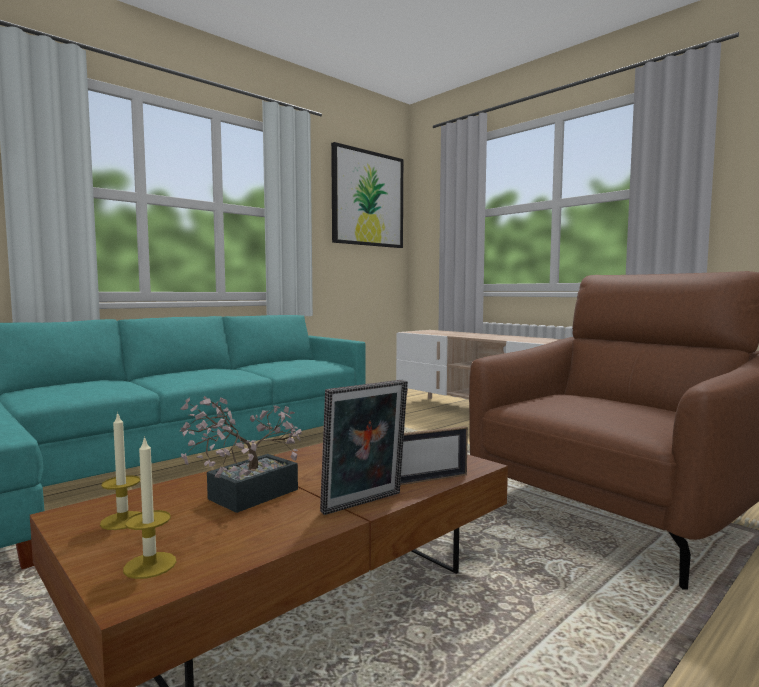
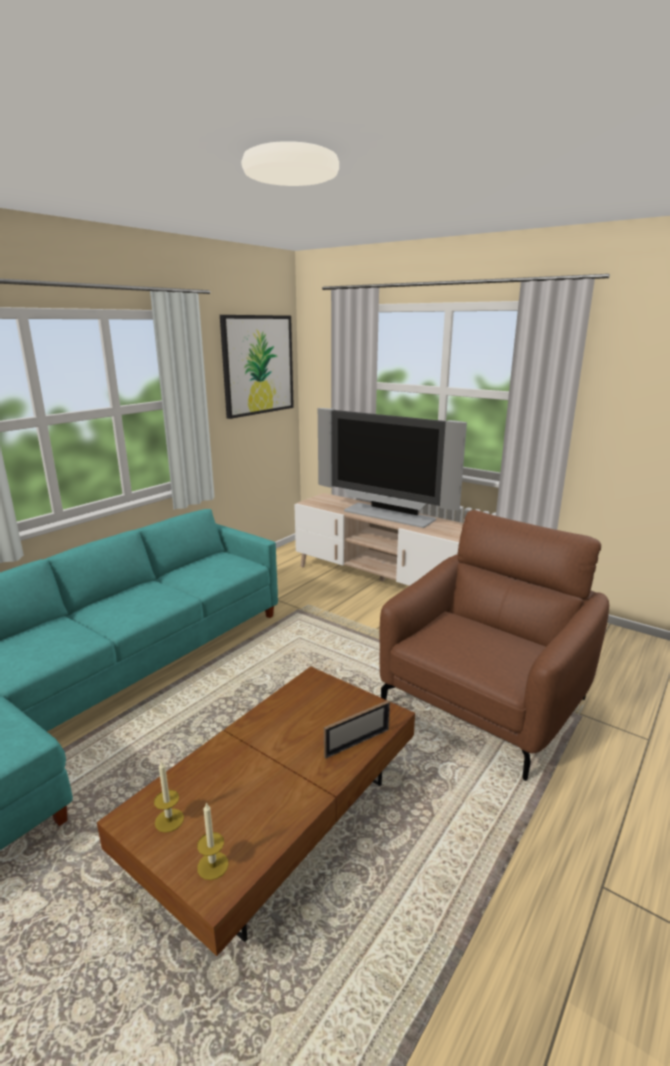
camera: 10 degrees left, 15 degrees up
potted plant [180,396,302,513] -> none
picture frame [320,380,408,515] -> none
none -> television [318,408,467,528]

